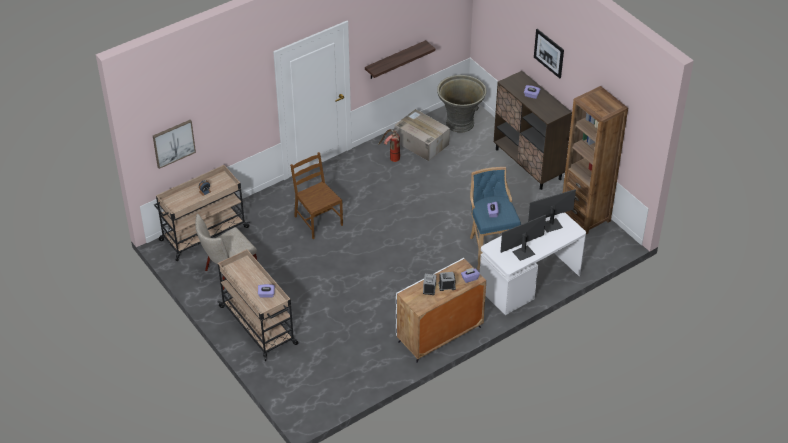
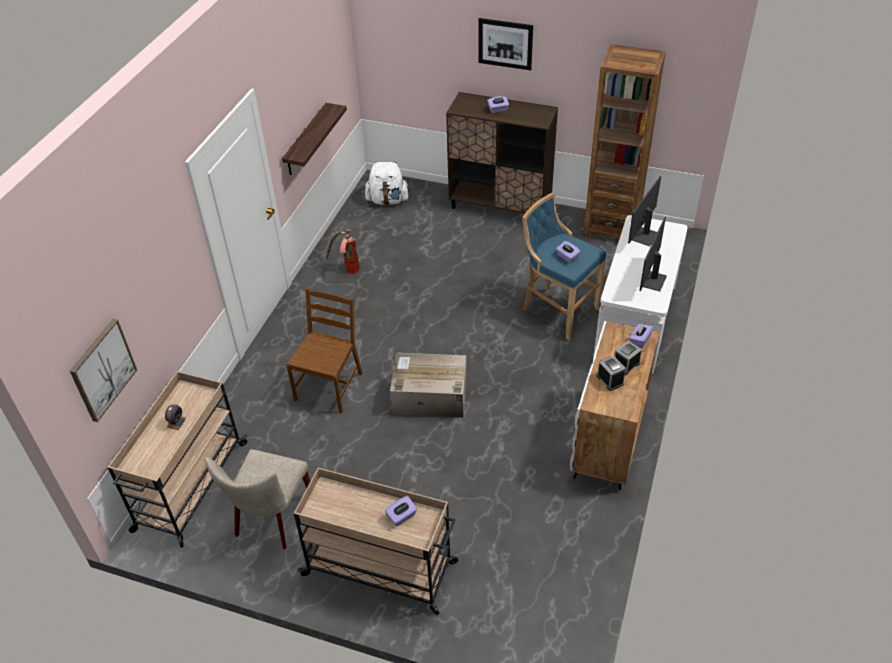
camera: 35 degrees left, 0 degrees up
brown chair [290,152,343,239] -> brown chair turned 90 degrees clockwise [286,287,363,413]
cardboard box [395,109,450,161] -> cardboard box moved to [390,353,467,418]
grey planter [437,75,487,133] -> white backpack [364,162,410,205]

